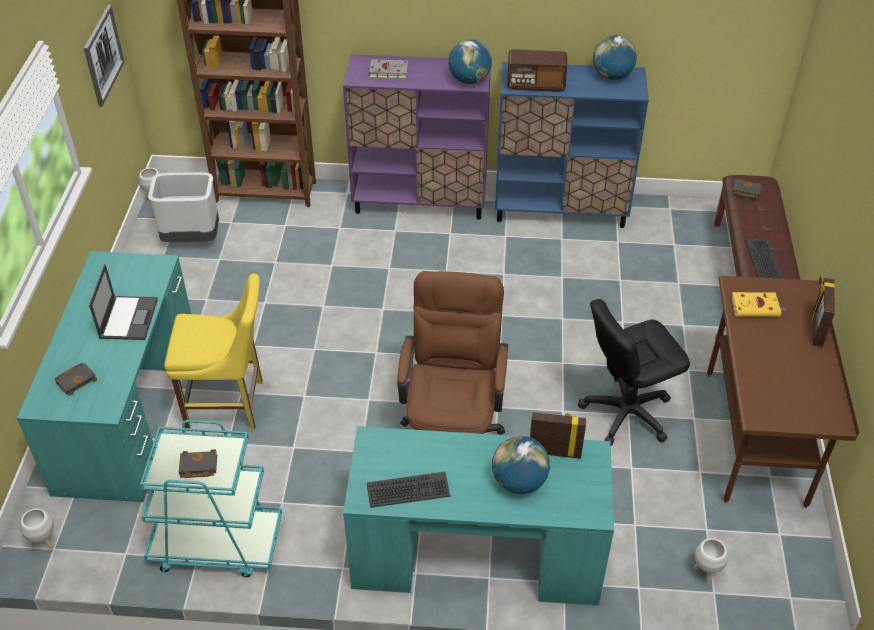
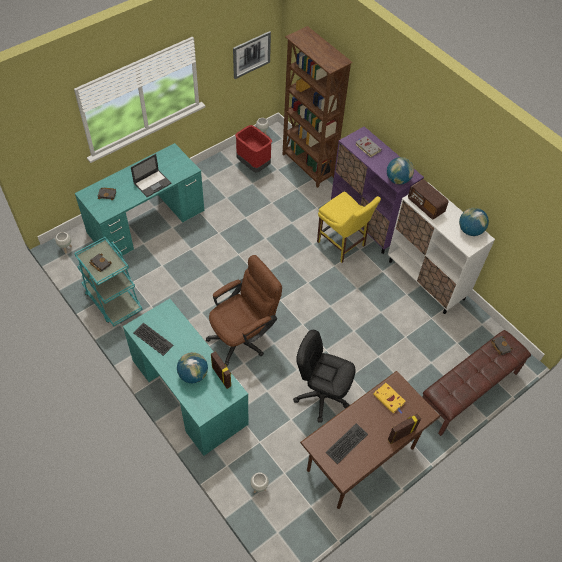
camera: 45 degrees right, 10 degrees up
grey trash can [148,172,219,242] -> red trash can [235,125,272,173]
yellow chair [164,274,262,430] -> yellow chair moved to [317,192,381,263]
blue cabinet [495,62,649,228] -> white cabinet [388,182,495,314]
keyboard [745,239,782,279] -> keyboard moved to [325,423,368,464]

